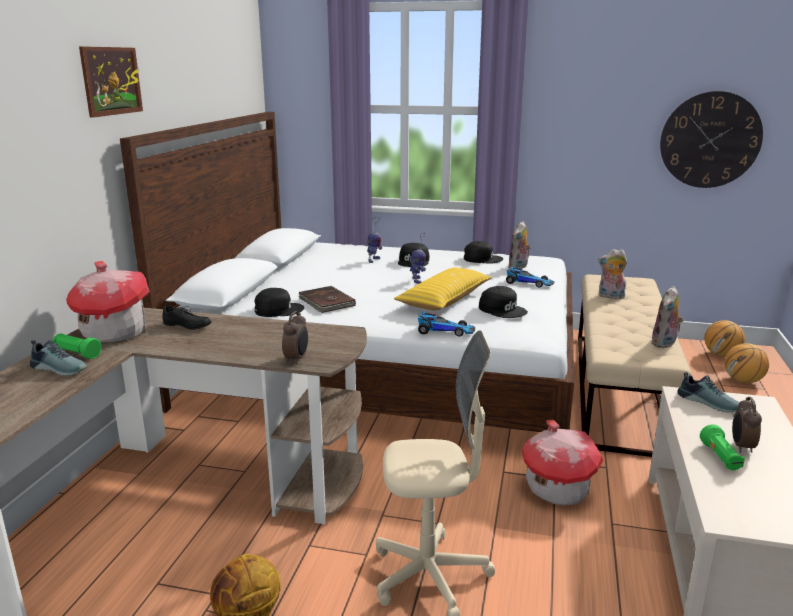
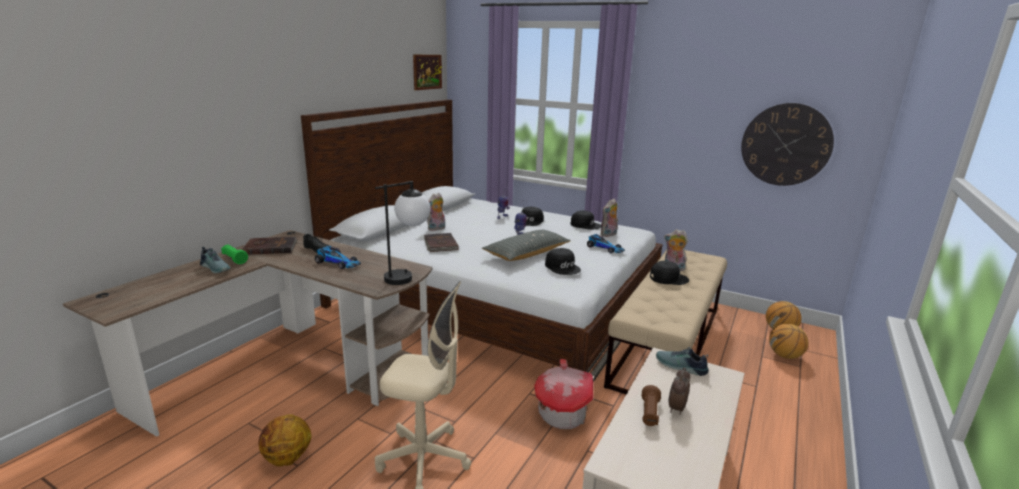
camera: 15 degrees right, 0 degrees up
toy house [66,261,149,342] -> brown book [241,237,297,255]
picture [79,46,143,118] -> picture moved to [413,54,442,90]
black cap [254,288,304,317] -> black cap moved to [650,261,689,285]
alarm clock [282,311,308,364] -> none
yellow pillow [394,268,492,310] -> grey pillow [482,230,571,261]
toy car [418,311,475,337] -> toy car moved to [315,245,361,269]
plush toy [651,286,684,348] -> plush toy moved to [427,193,445,231]
shoe [677,372,741,413] -> shoe turned 150 degrees clockwise [656,347,709,376]
green flashlight [700,424,745,470] -> brown flashlight [642,385,661,426]
none -> table lamp [375,181,430,285]

